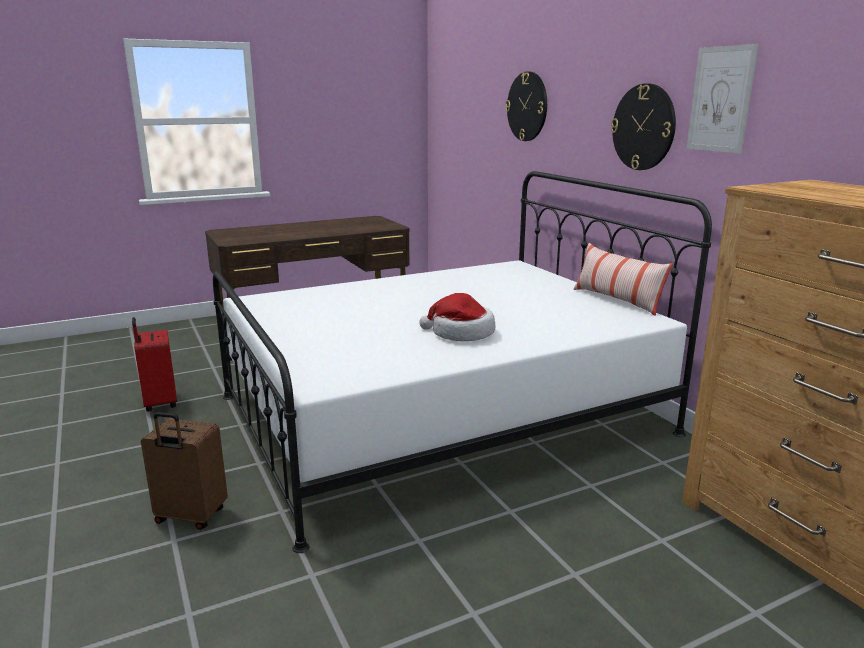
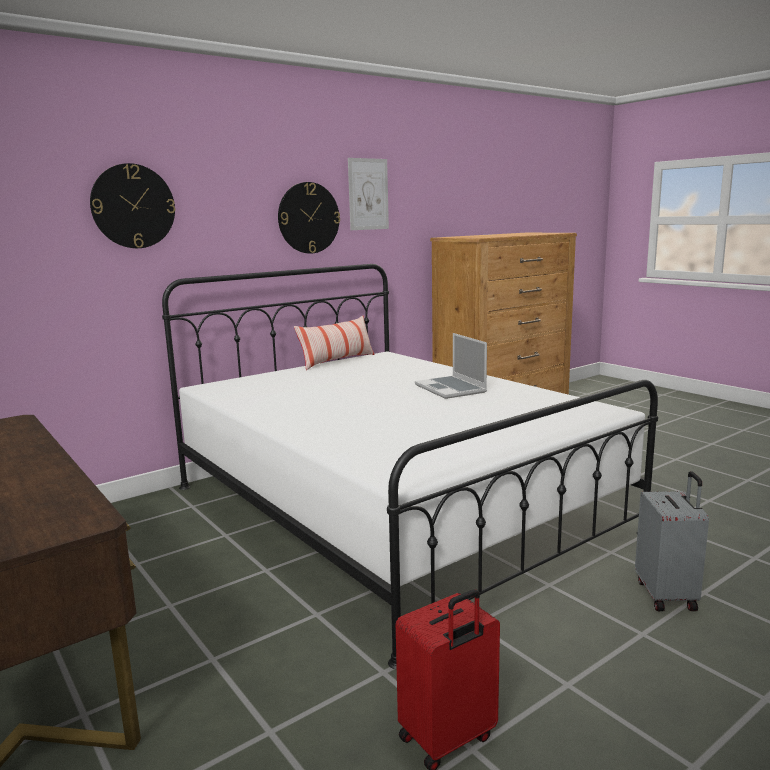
camera: 100 degrees left, 5 degrees down
brown suitcase [141,412,228,530] -> grey suitcase [635,471,709,611]
hat [419,293,496,341] -> laptop [415,333,487,399]

